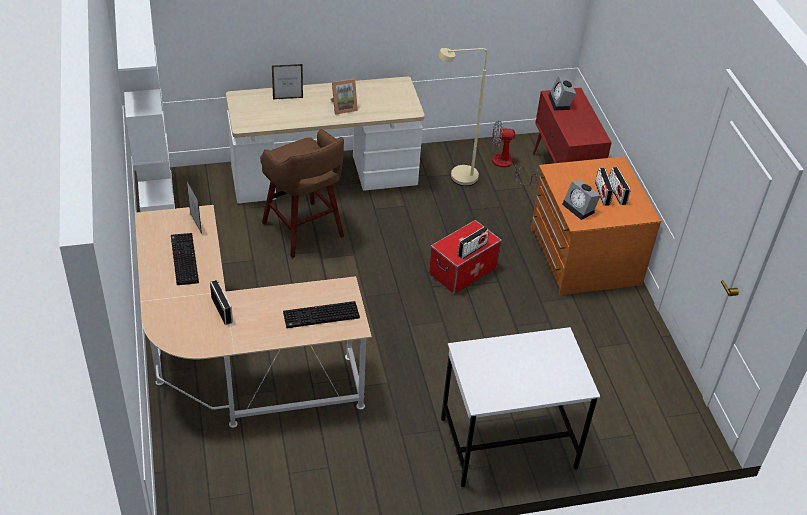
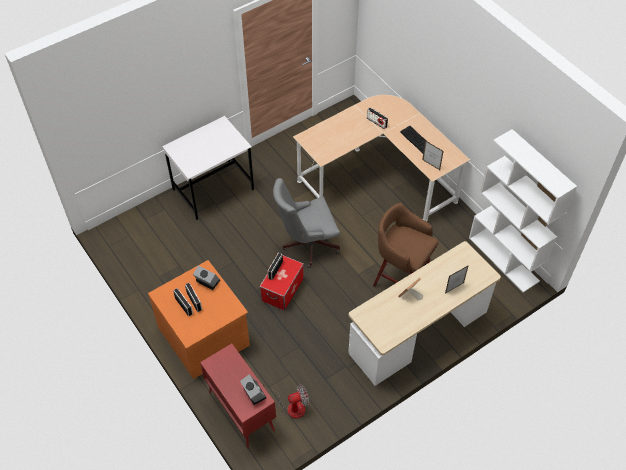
camera: 160 degrees right, 10 degrees up
keyboard [283,301,360,328] -> none
beige floor lamp [438,48,487,186] -> none
none -> grey office chair [273,178,340,268]

